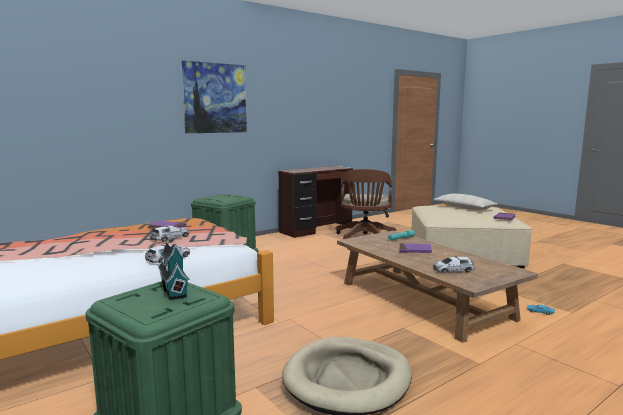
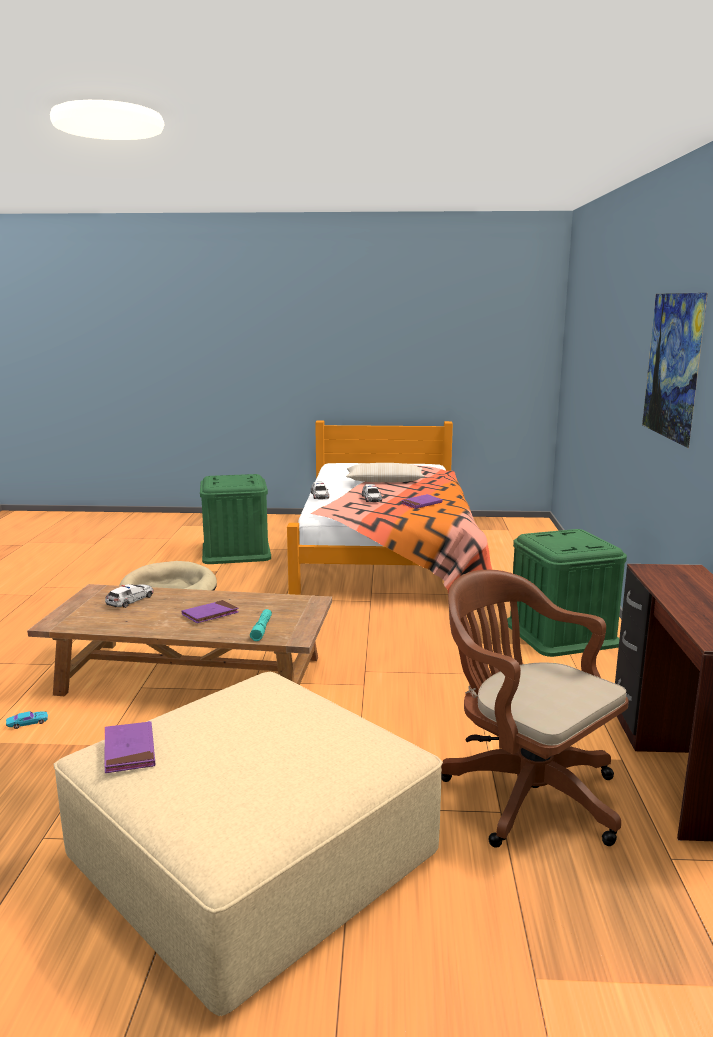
camera: 130 degrees right, 5 degrees up
toy house [158,241,189,300] -> none
beige pillow [433,194,498,210] -> beige pillow moved to [346,463,425,482]

